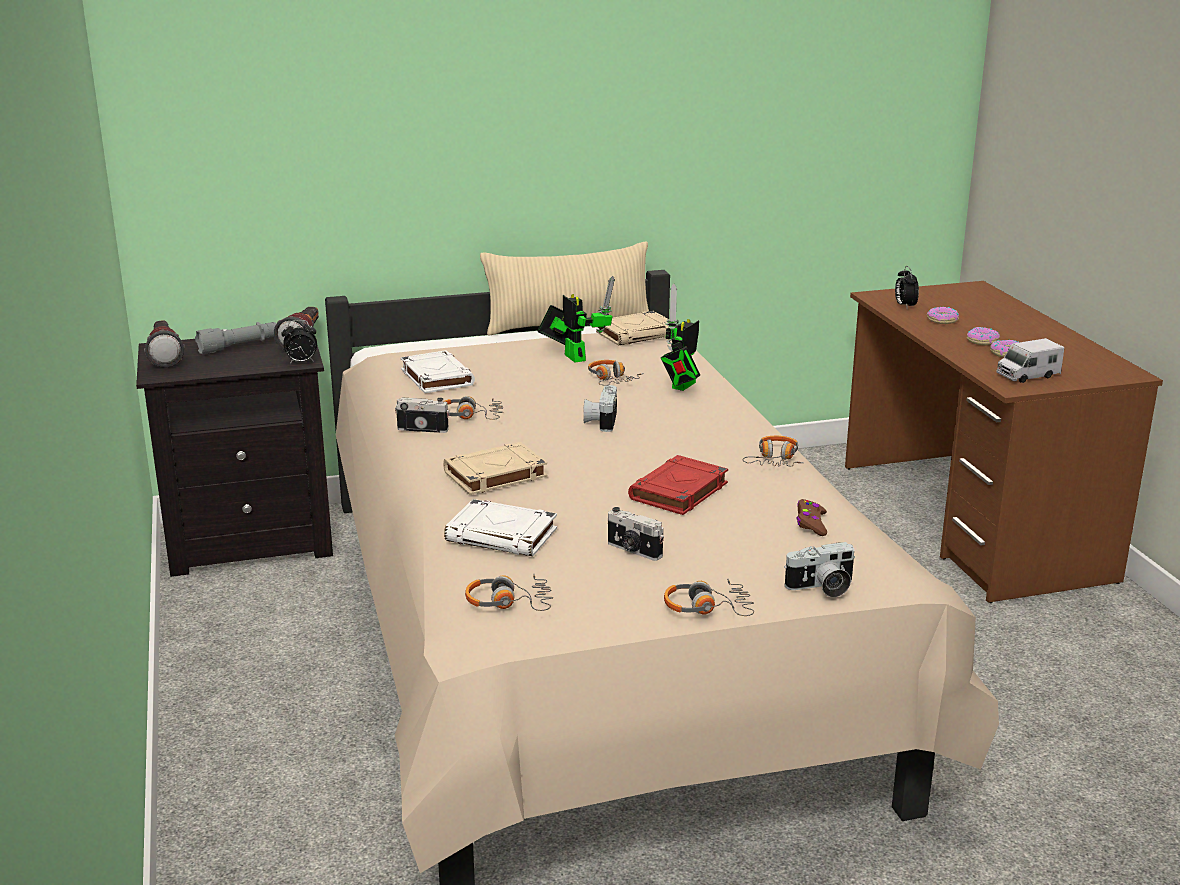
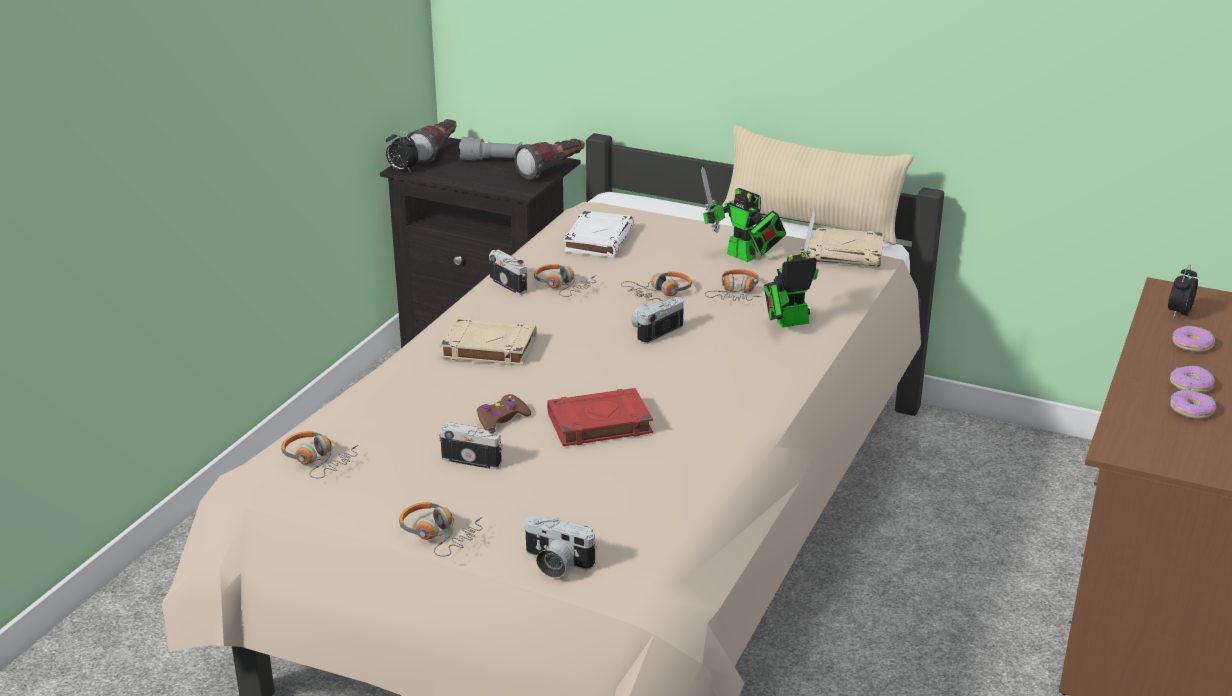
camera: 40 degrees right, 5 degrees up
alarm clock [281,320,317,364] -> alarm clock moved to [386,130,419,172]
white book [444,499,557,556] -> none
toy robot [537,275,615,363] -> toy robot turned 120 degrees clockwise [701,167,786,262]
camera [608,507,664,561] -> camera turned 120 degrees clockwise [439,422,502,470]
headphones [743,436,804,466] -> headphones moved to [621,272,692,302]
brown game controller [796,499,827,536] -> brown game controller moved to [477,394,531,431]
toy truck [996,338,1064,383] -> none

